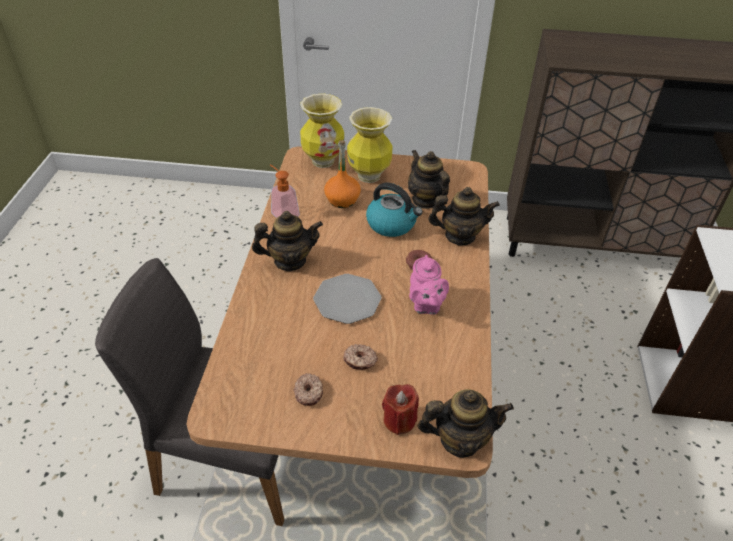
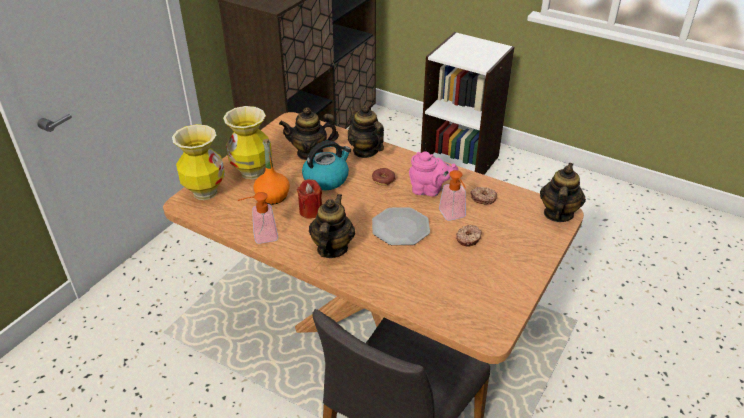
camera: 65 degrees left, 5 degrees down
donut [293,373,323,406] -> donut moved to [471,187,497,205]
red candle [382,384,419,435] -> red candle moved to [297,179,322,219]
teapot [428,187,500,245] -> teapot turned 60 degrees counterclockwise [348,105,384,158]
none -> soap dispenser [439,170,466,221]

